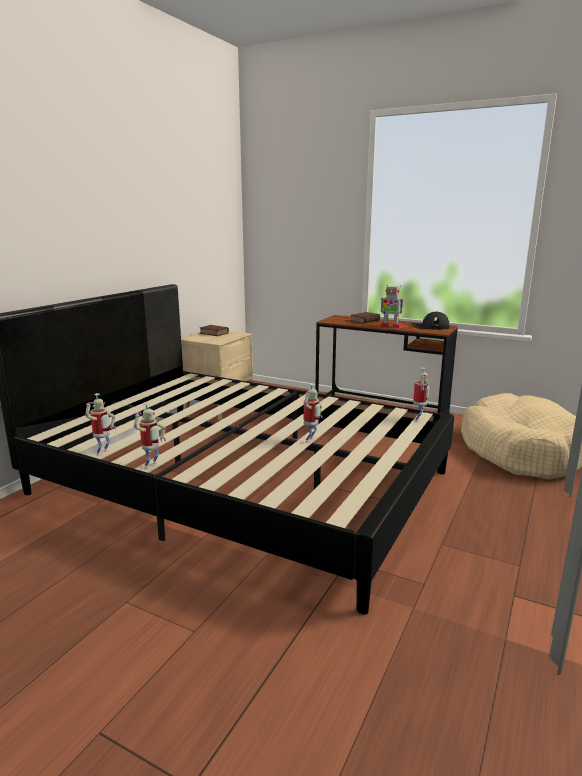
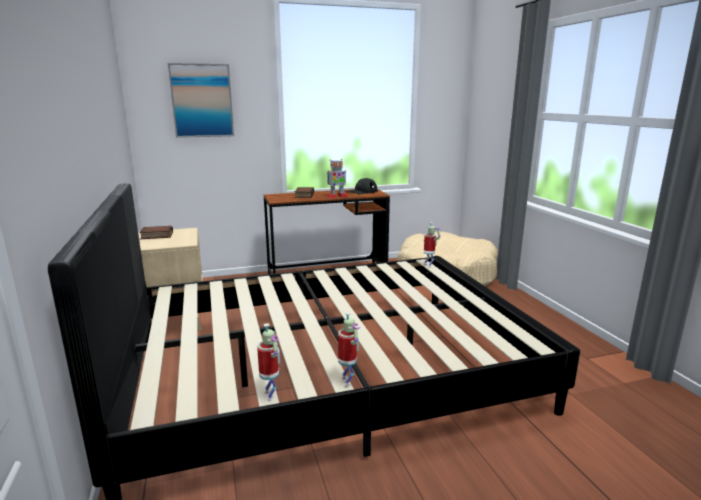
camera: 45 degrees left, 0 degrees up
toy robot [304,384,323,443] -> none
none -> picture [168,63,234,138]

